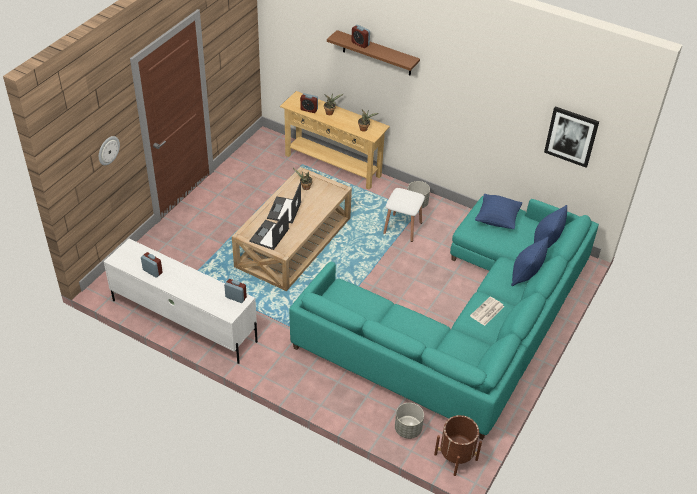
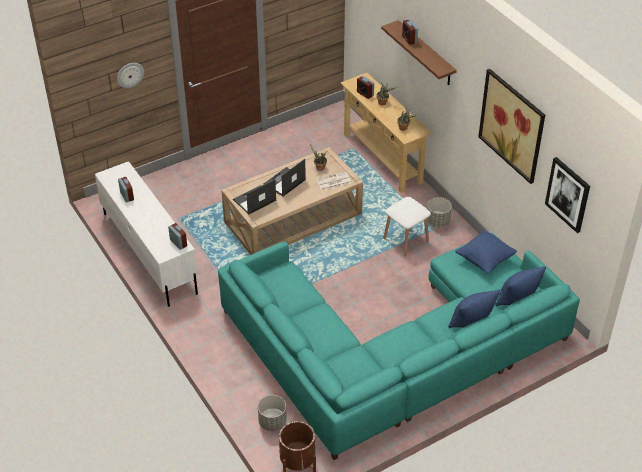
camera: 30 degrees right, 0 degrees up
newspaper [470,297,504,326] -> newspaper moved to [316,171,351,190]
none -> picture [478,69,545,184]

